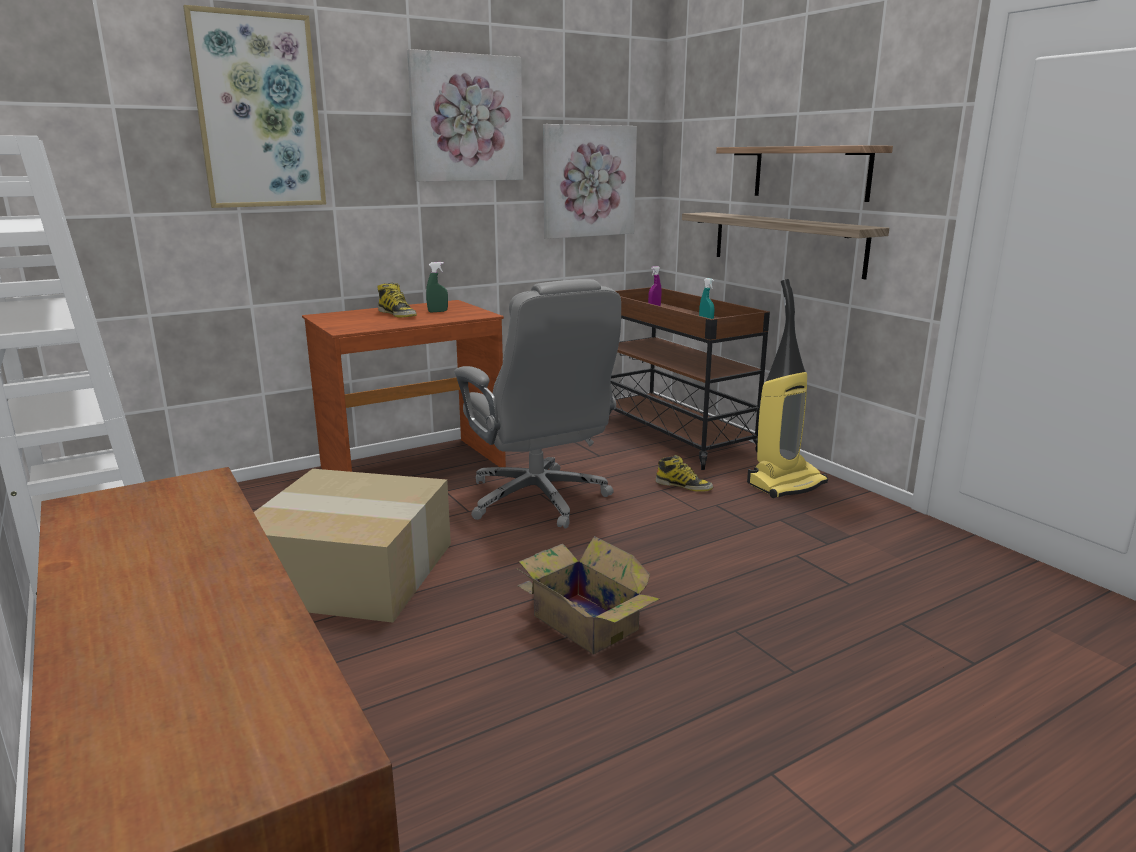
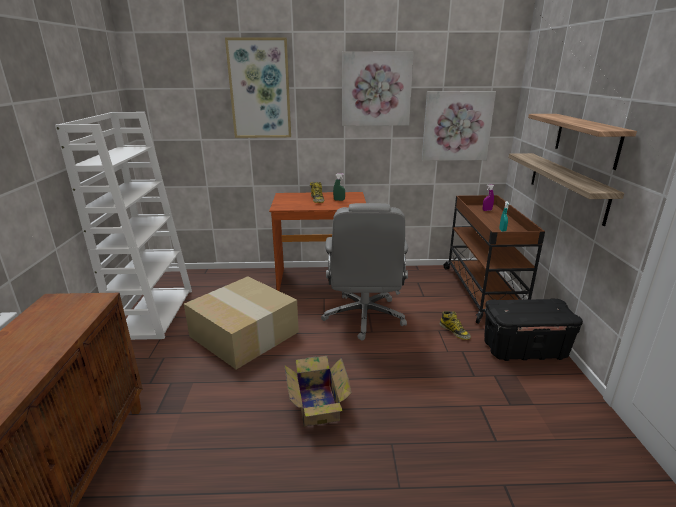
camera: 30 degrees right, 5 degrees up
vacuum cleaner [747,279,828,498] -> black storage box [484,299,583,361]

